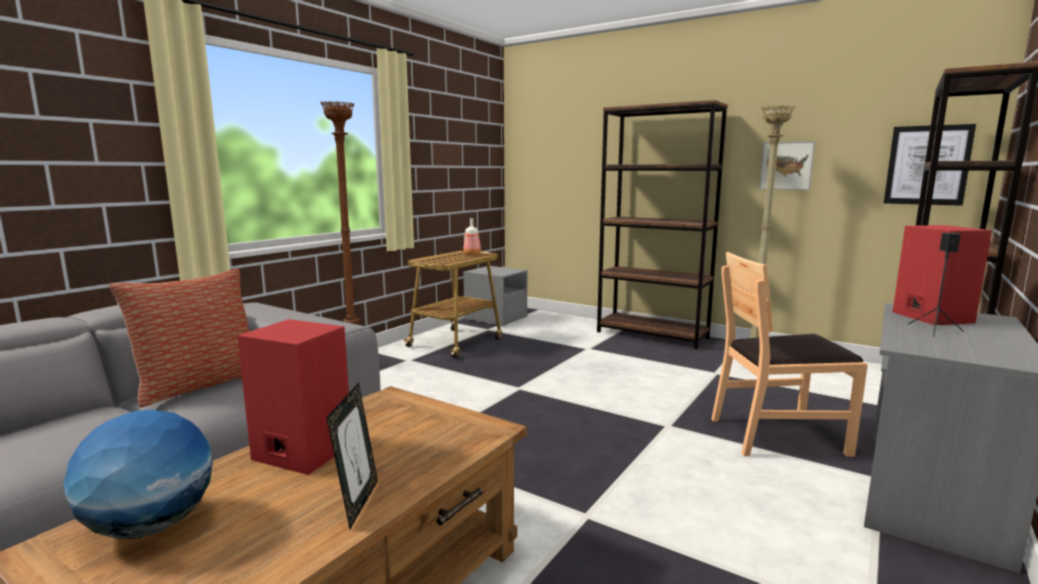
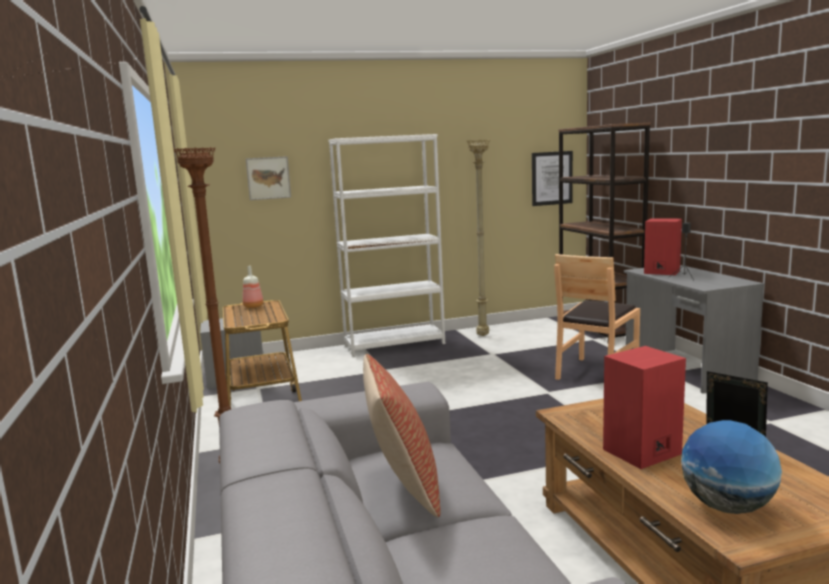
camera: 50 degrees left, 0 degrees up
brown bookcase [597,100,728,349] -> white bookcase [328,134,445,357]
picture [759,141,815,190] -> picture moved to [246,156,291,200]

